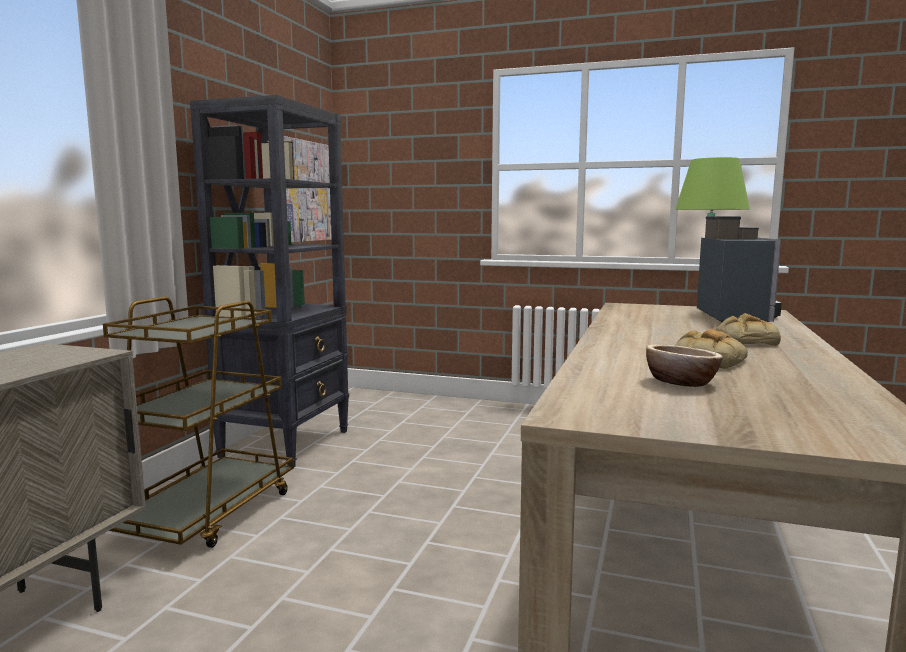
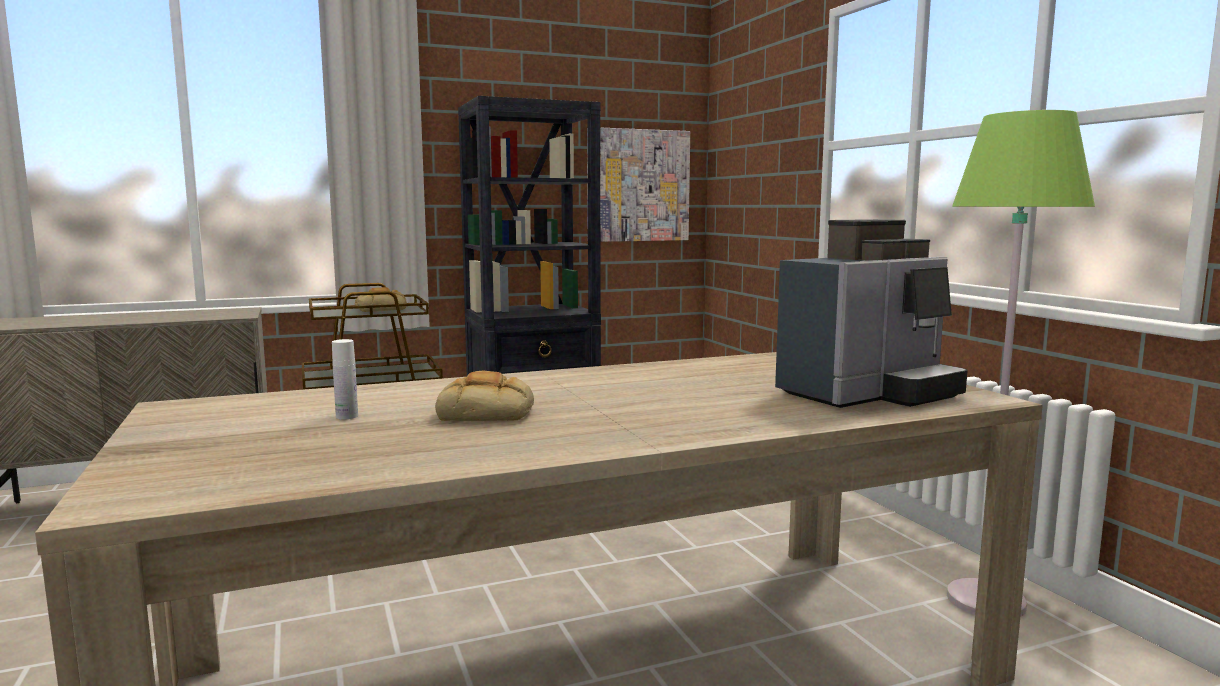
camera: 50 degrees right, 0 degrees up
bowl [646,344,723,387] -> white bottle [332,339,358,419]
bread [716,313,781,346] -> bread moved to [355,287,407,312]

